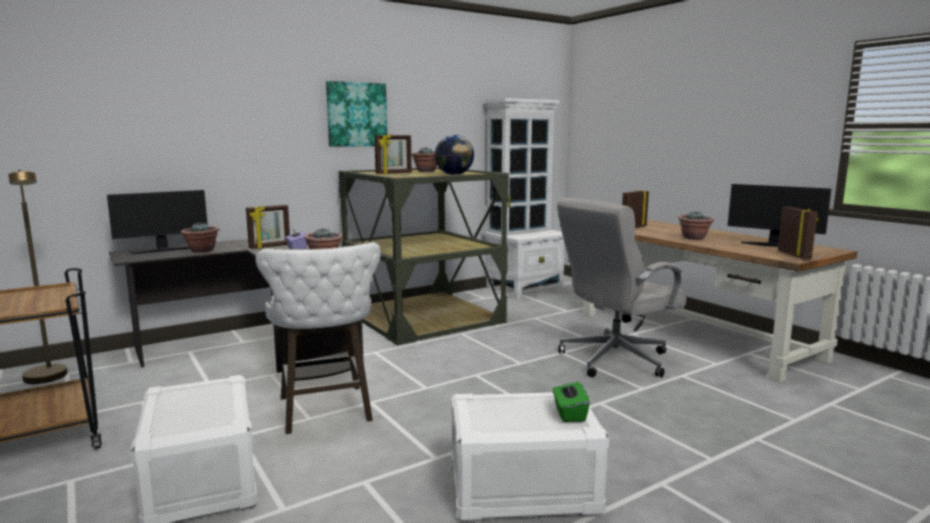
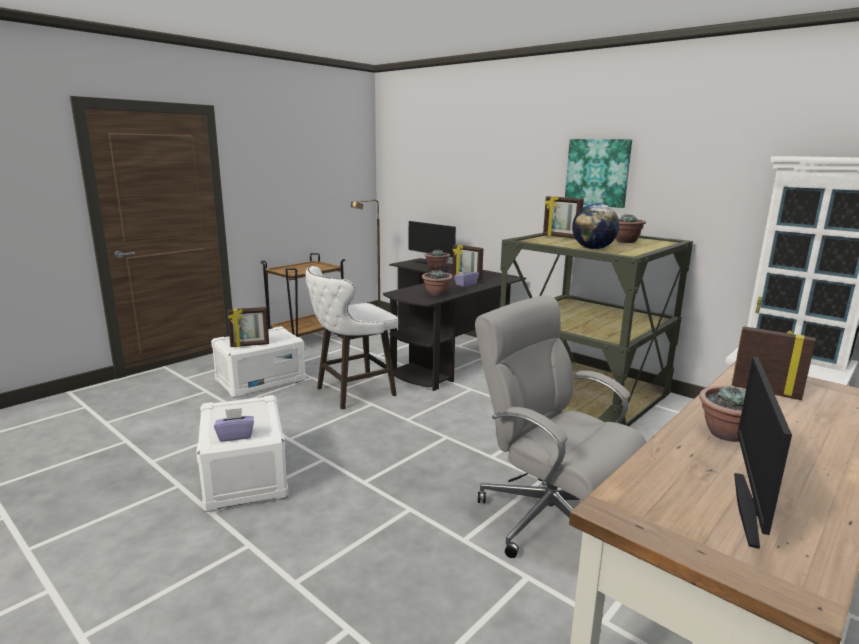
camera: 75 degrees right, 5 degrees up
green tissue box [553,378,590,422] -> purple tissue box [214,408,254,442]
picture frame [778,207,818,260] -> picture frame moved to [227,307,269,347]

